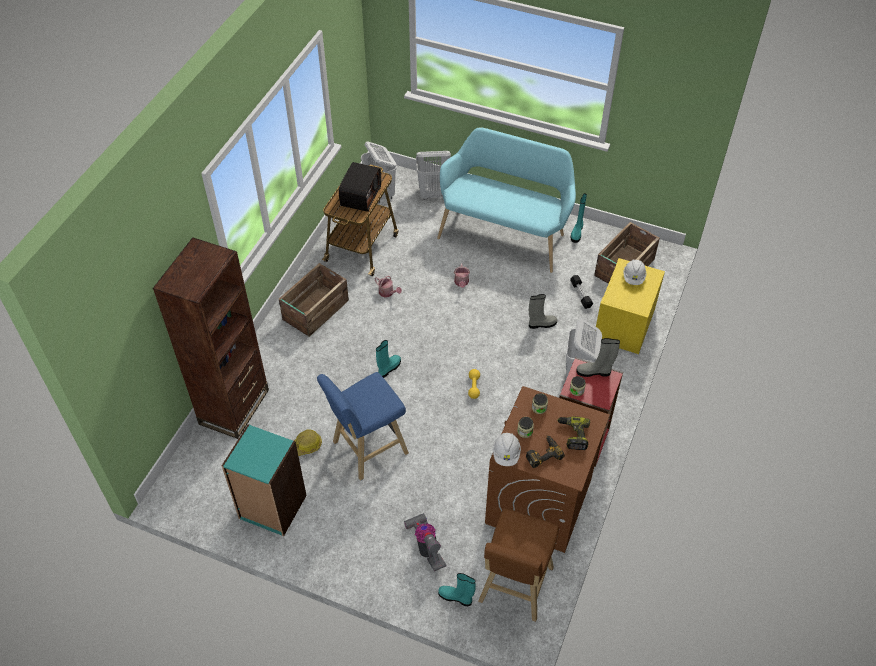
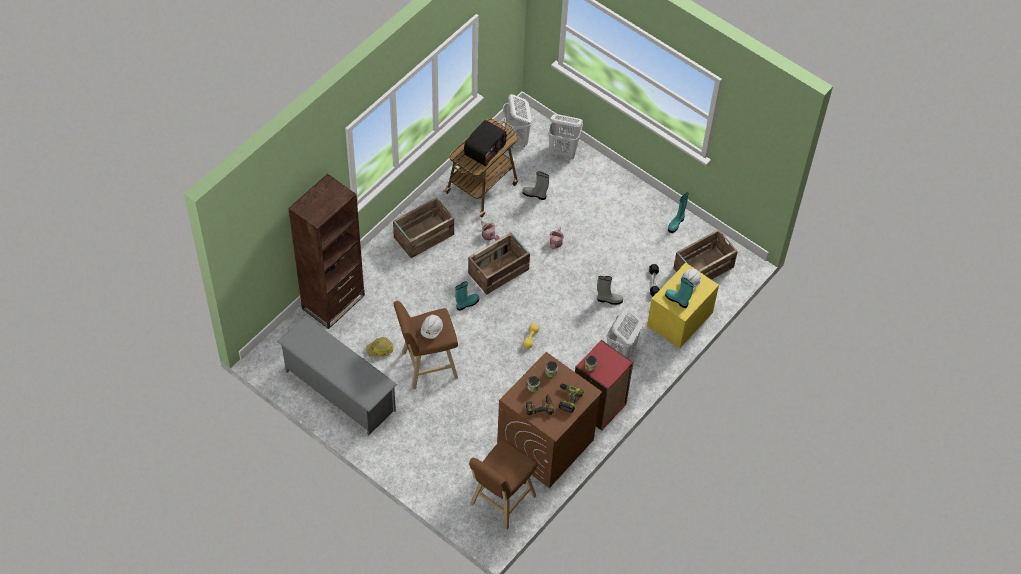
camera: 15 degrees right, 5 degrees up
turquoise bookcase [222,424,307,536] -> grey shoe rack [277,315,397,435]
blue stool [317,372,409,481] -> brown stool [394,301,458,389]
vacuum cleaner [404,513,447,571] -> none
turquoise bench [437,127,576,273] -> none
turquoise boot [438,573,475,606] -> turquoise boot moved to [665,278,693,308]
white hard hat [493,433,521,466] -> white hard hat moved to [421,314,443,339]
grey boot [576,338,620,377] -> grey boot moved to [523,172,549,200]
none -> crate [468,232,530,295]

